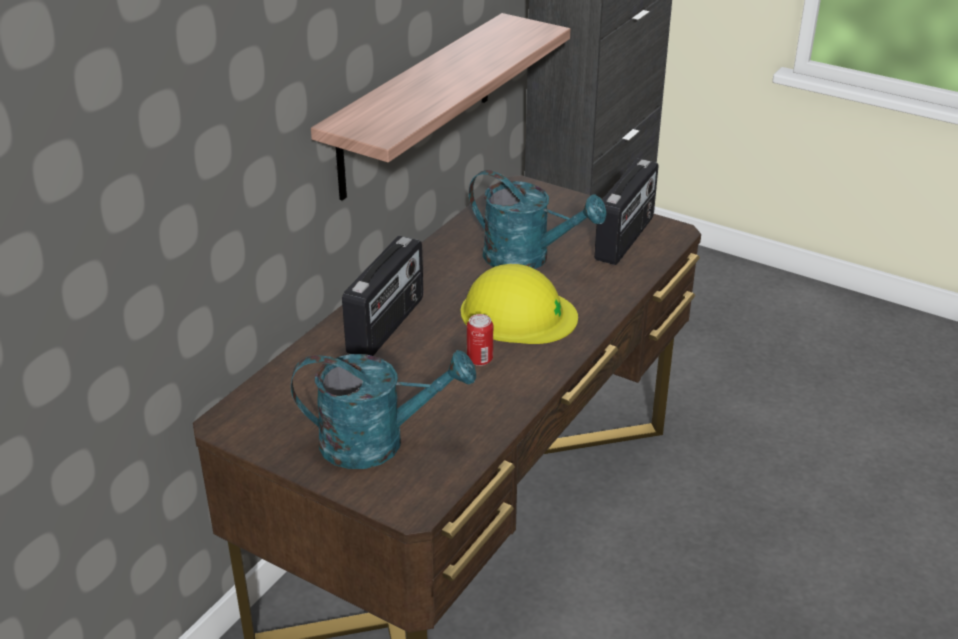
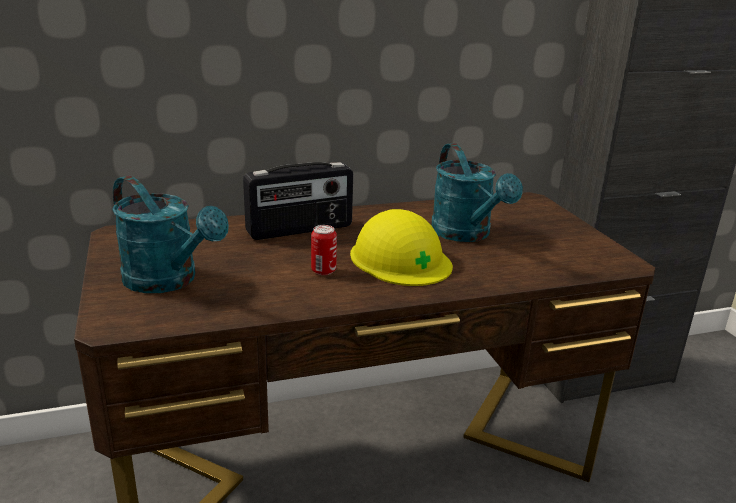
camera: 40 degrees right, 10 degrees down
shelf [311,13,570,200] -> none
radio [594,159,658,265] -> none

